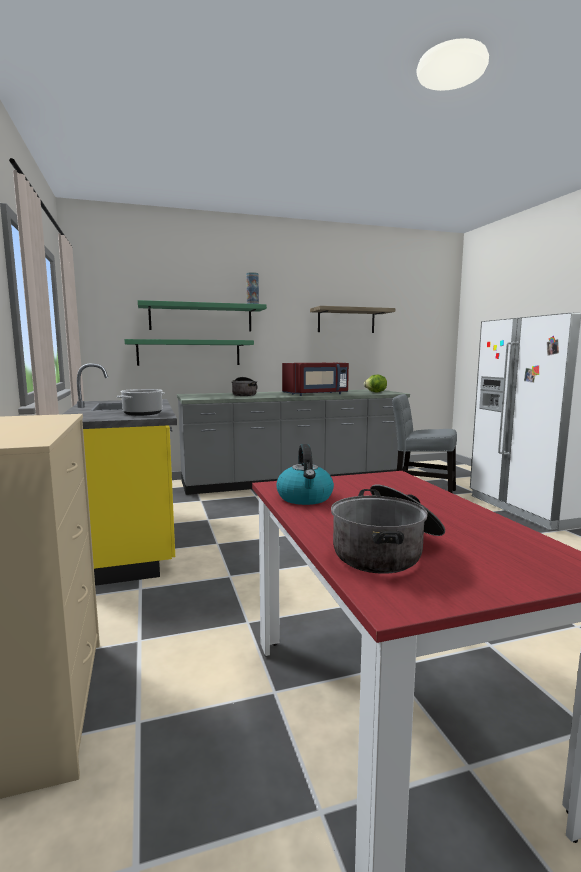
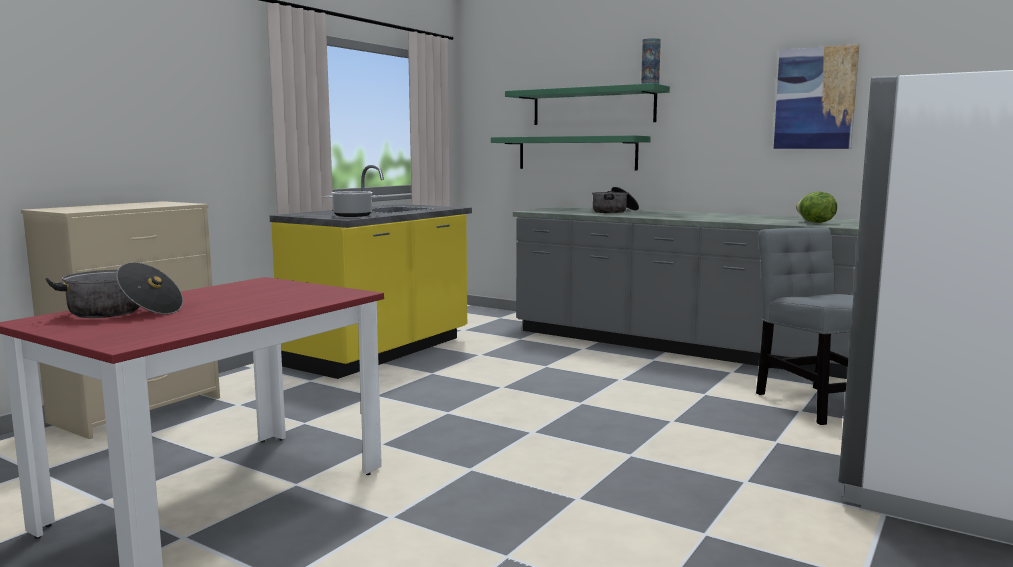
camera: 50 degrees right, 0 degrees up
kettle [276,444,334,505] -> none
red microwave [282,363,349,396] -> none
shelf [310,306,395,333] -> picture [774,44,859,149]

